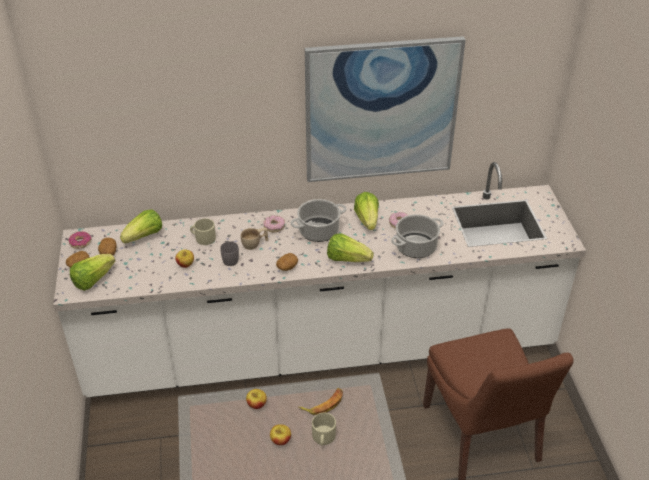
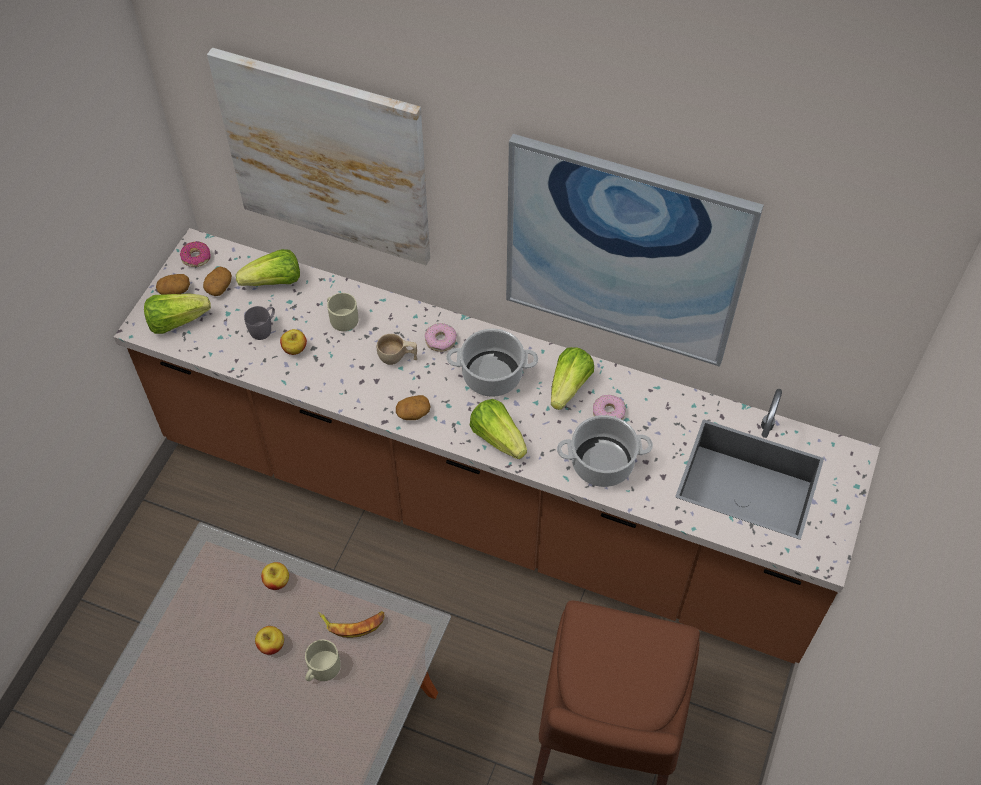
camera: 30 degrees right, 15 degrees up
white counter [53,162,586,397] -> brown counter [114,228,880,664]
grey mug [220,241,239,266] -> grey mug moved to [244,306,275,340]
none -> picture [207,48,430,265]

